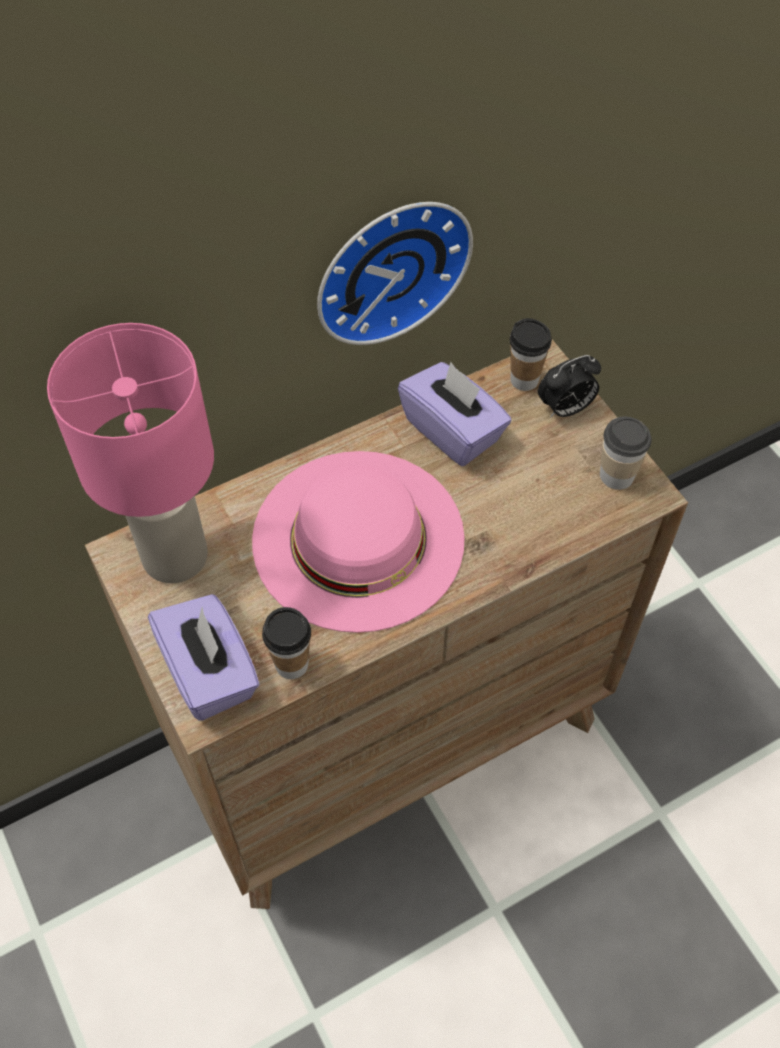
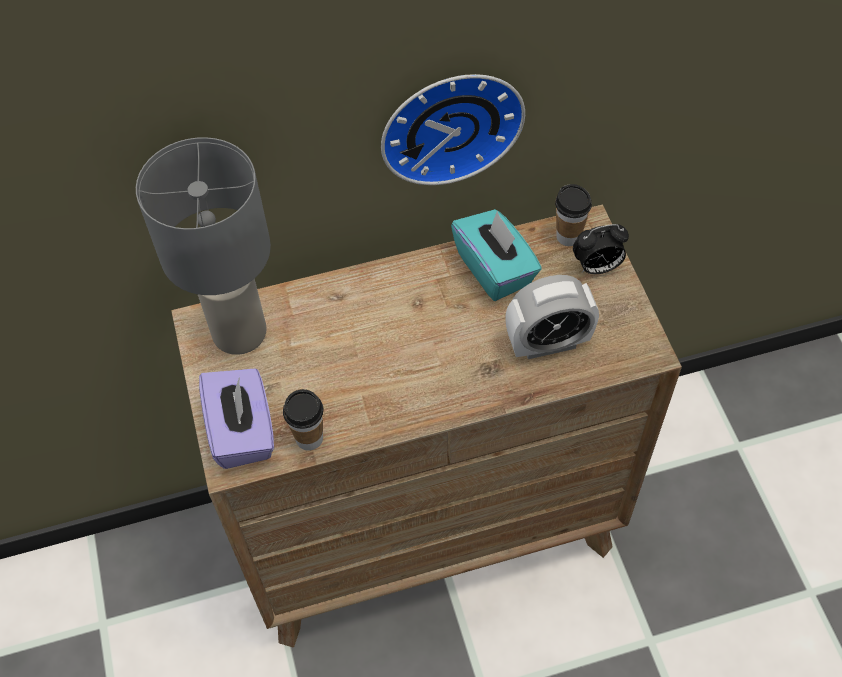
camera: 15 degrees right, 0 degrees up
pink table lamp [47,323,214,583] -> grey table lamp [136,137,271,355]
pink hat [252,451,465,633] -> none
purple tissue box [398,362,511,466] -> turquoise tissue box [451,209,542,301]
cup [600,417,652,490] -> none
none -> alarm clock [505,275,599,359]

